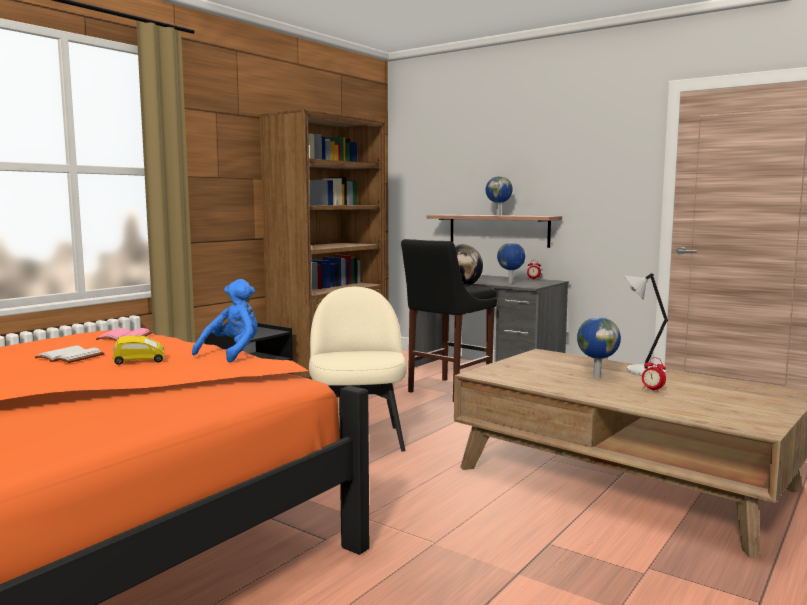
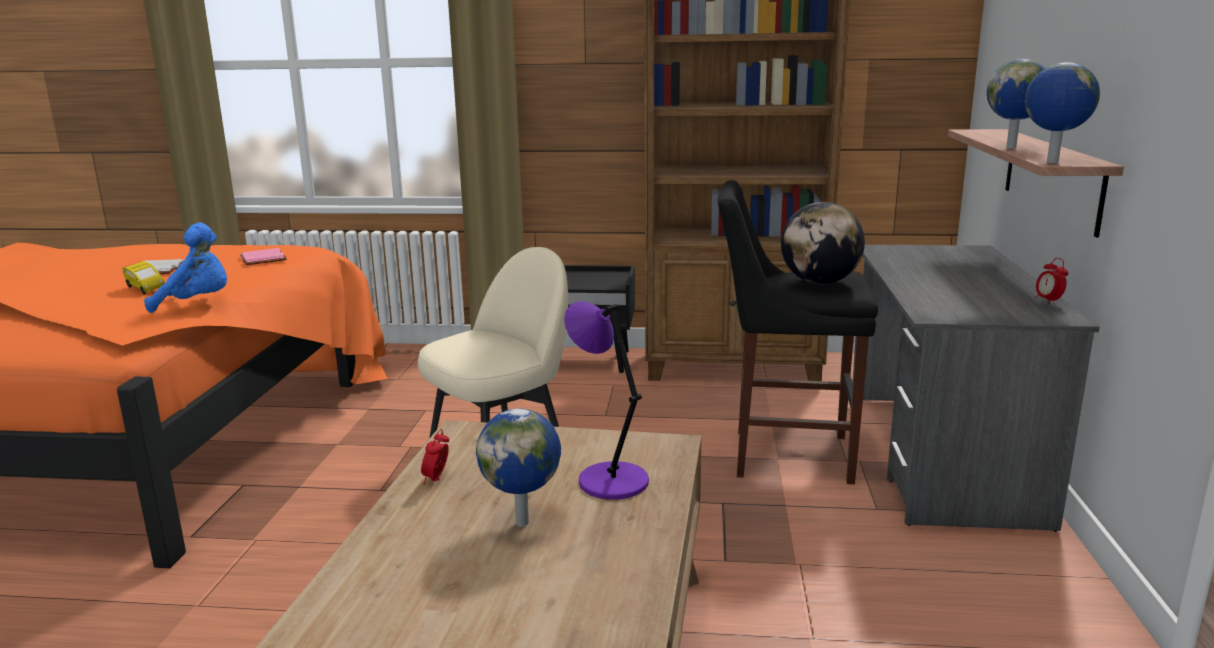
camera: 60 degrees right, 10 degrees up
globe [497,242,525,284] -> globe moved to [1025,62,1100,163]
grey table lamp [624,273,668,375] -> none
alarm clock [642,358,666,391] -> alarm clock moved to [421,429,449,485]
none -> purple table lamp [564,301,649,500]

